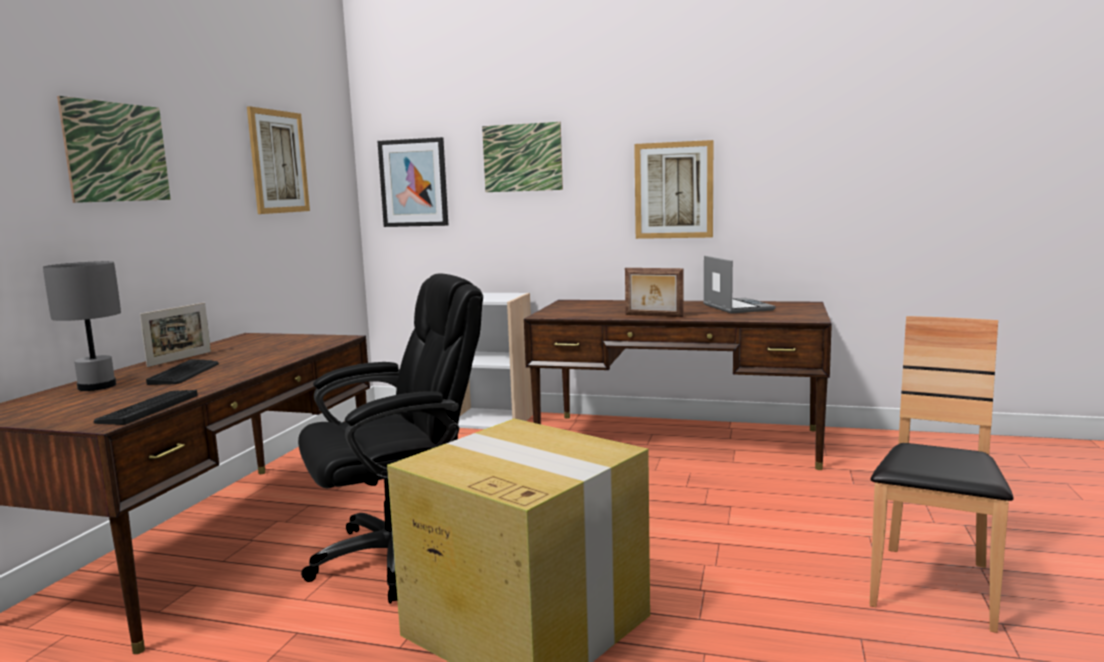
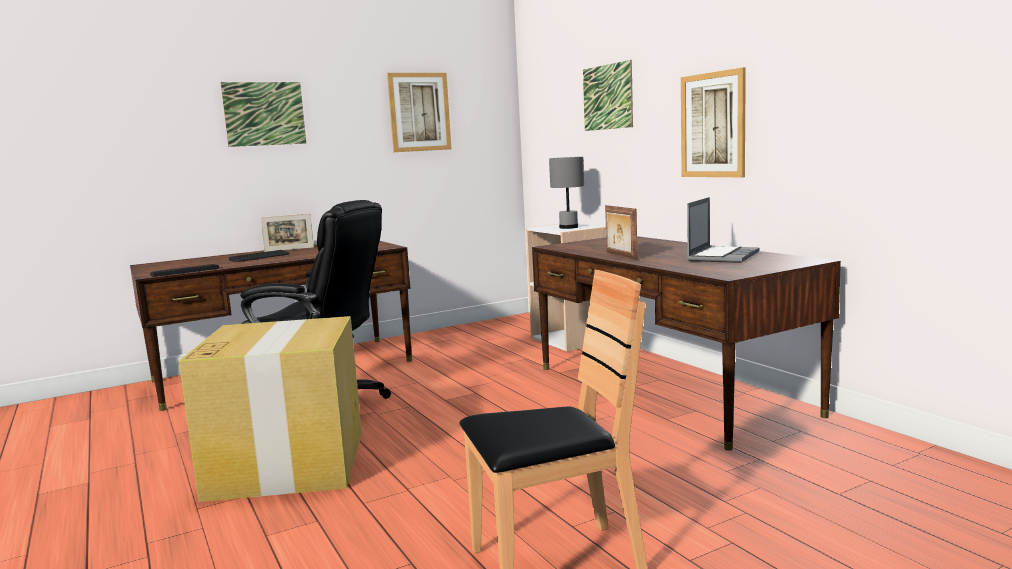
camera: 45 degrees right, 0 degrees up
grey table lamp [43,261,121,391] -> grey table lamp moved to [549,157,584,229]
picture [377,137,448,227] -> none

